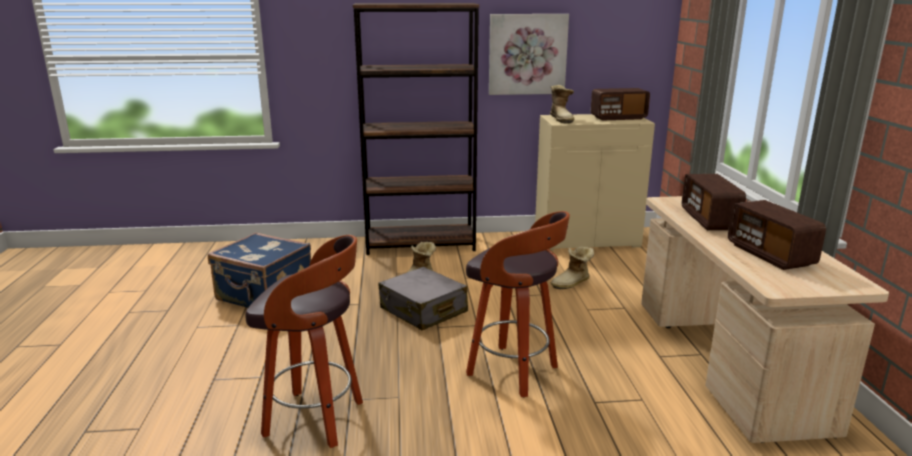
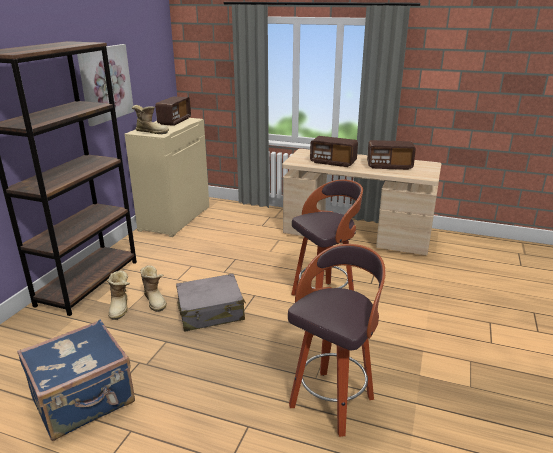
camera: 65 degrees left, 5 degrees up
boot [551,246,594,289] -> boot moved to [107,270,130,320]

